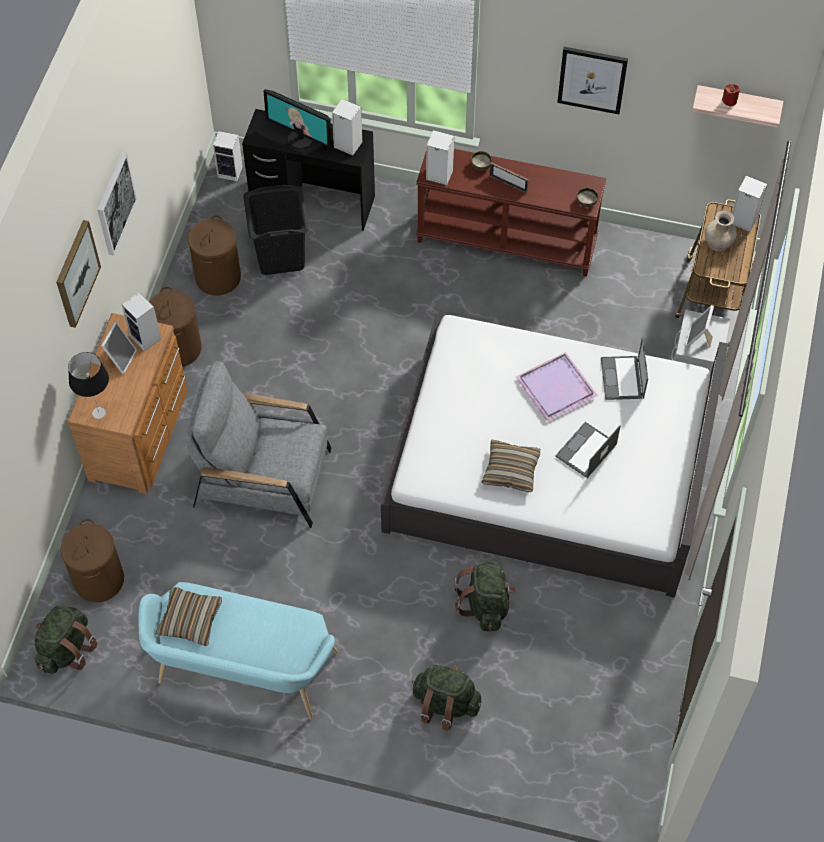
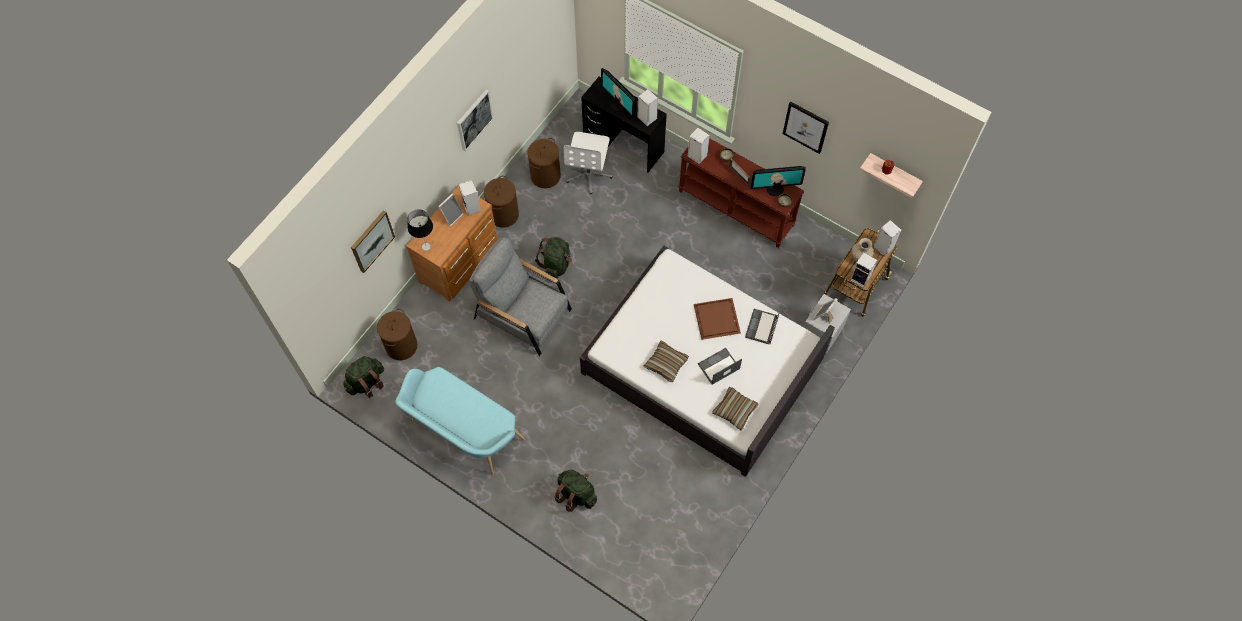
camera: 20 degrees right, 5 degrees up
picture [56,220,101,328] -> picture moved to [351,210,395,273]
pillow [156,587,222,646] -> pillow moved to [712,387,758,430]
speaker [213,131,243,181] -> speaker moved to [850,252,877,288]
black laundry basket [243,185,309,275] -> white office chair [564,132,613,194]
green backpack [455,561,516,632] -> green backpack moved to [535,237,572,279]
purple tray [516,352,598,421] -> brown tray [694,298,741,340]
none -> monitor [750,166,806,196]

